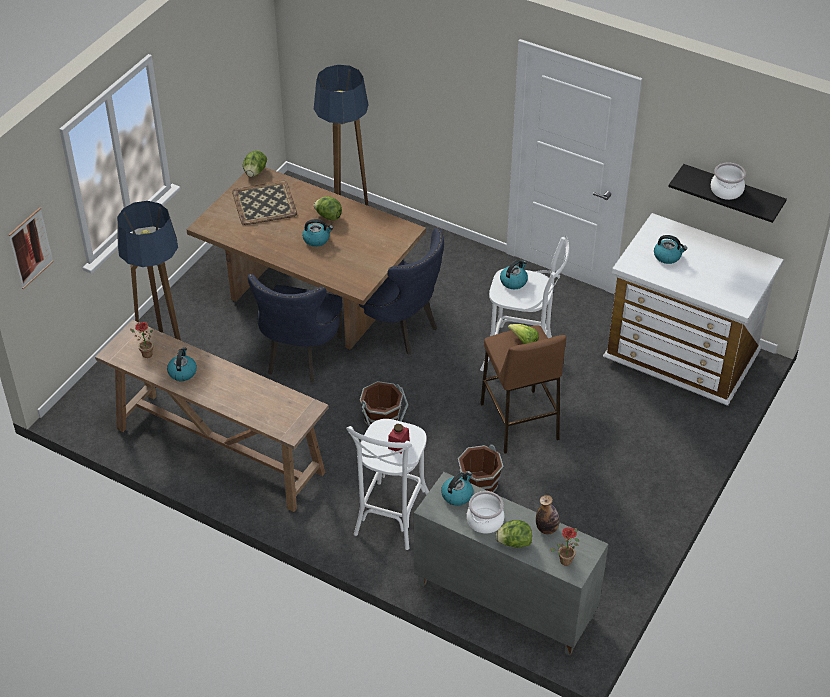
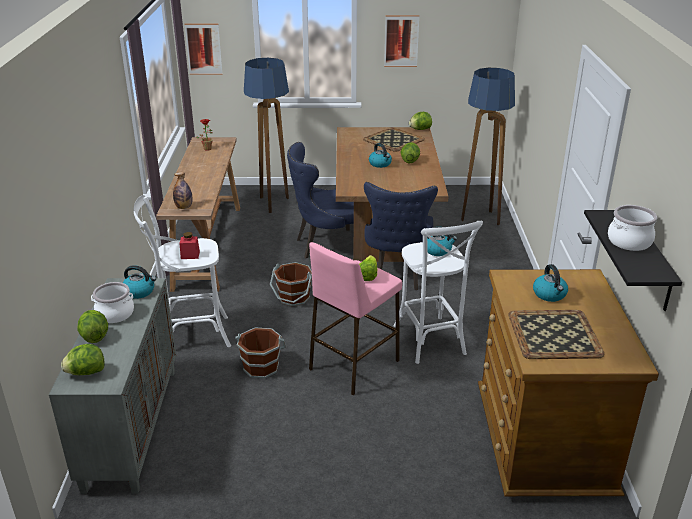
camera: 60 degrees right, 15 degrees down
kettle [167,348,197,381] -> none
brown stool [480,325,566,454] -> pink stool [309,242,402,395]
bottle [536,495,559,534] -> bottle moved to [173,172,192,209]
potted plant [550,527,579,566] -> lettuce [61,344,105,375]
white dresser [603,213,784,406] -> brown dresser [478,269,659,496]
none -> picture [384,15,419,67]
none -> tray [508,310,604,359]

